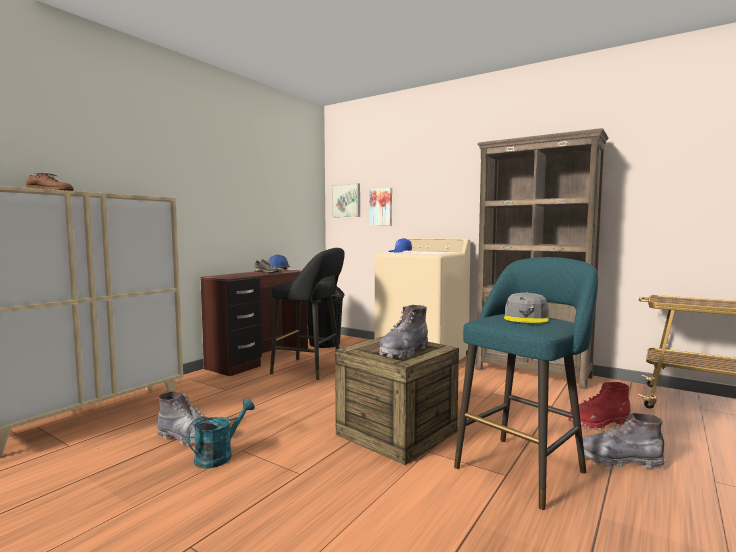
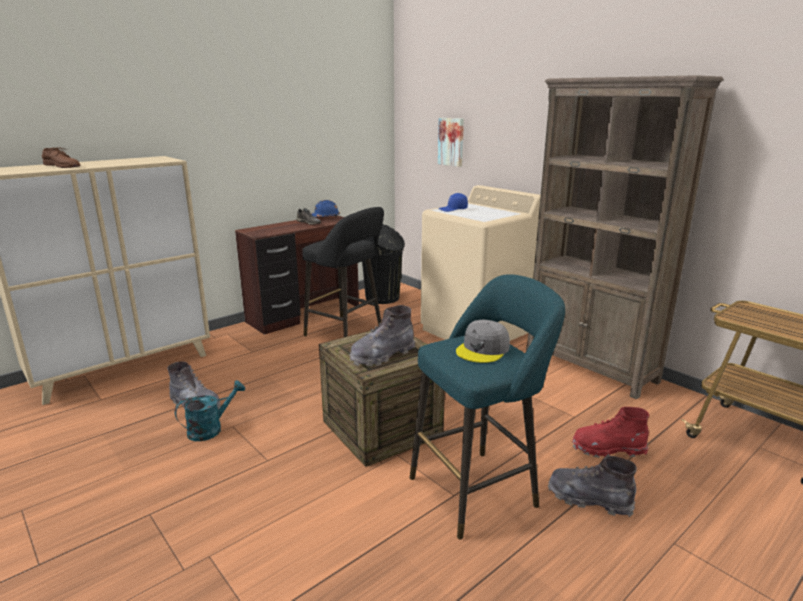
camera: 15 degrees right, 15 degrees up
picture [332,183,360,217] -> none

